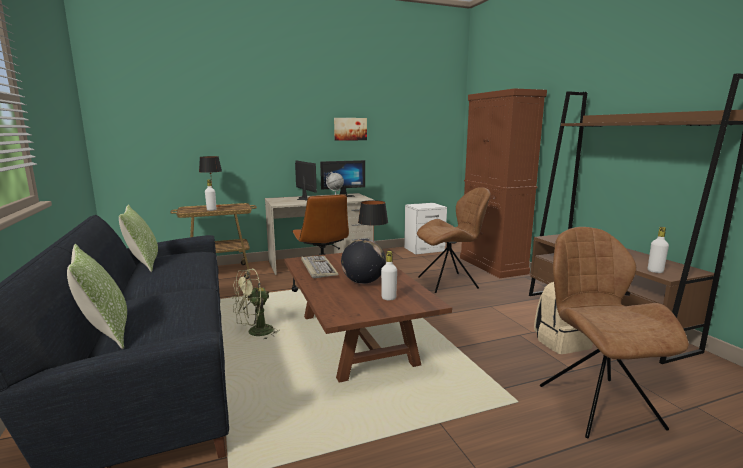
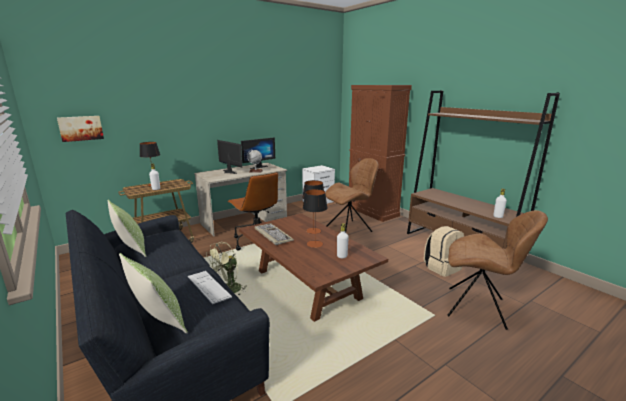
camera: 15 degrees left, 5 degrees up
picture [334,118,367,141] -> picture moved to [57,116,104,142]
globe [341,239,386,284] -> table lamp [303,189,328,248]
brown chair [540,227,689,438] -> brown chair turned 135 degrees clockwise [447,210,548,330]
none -> keyboard [188,271,232,304]

